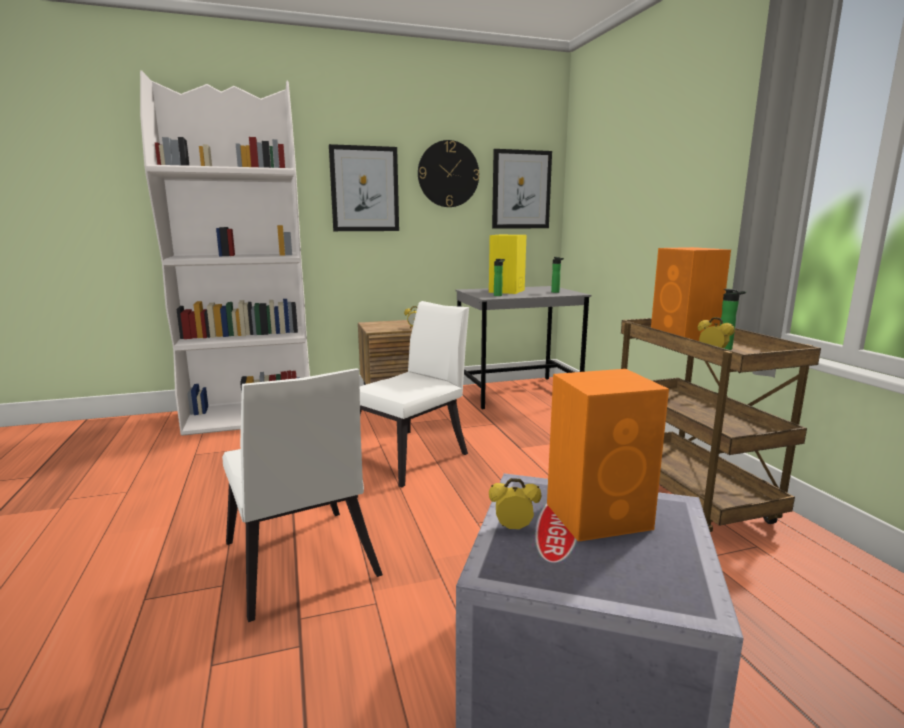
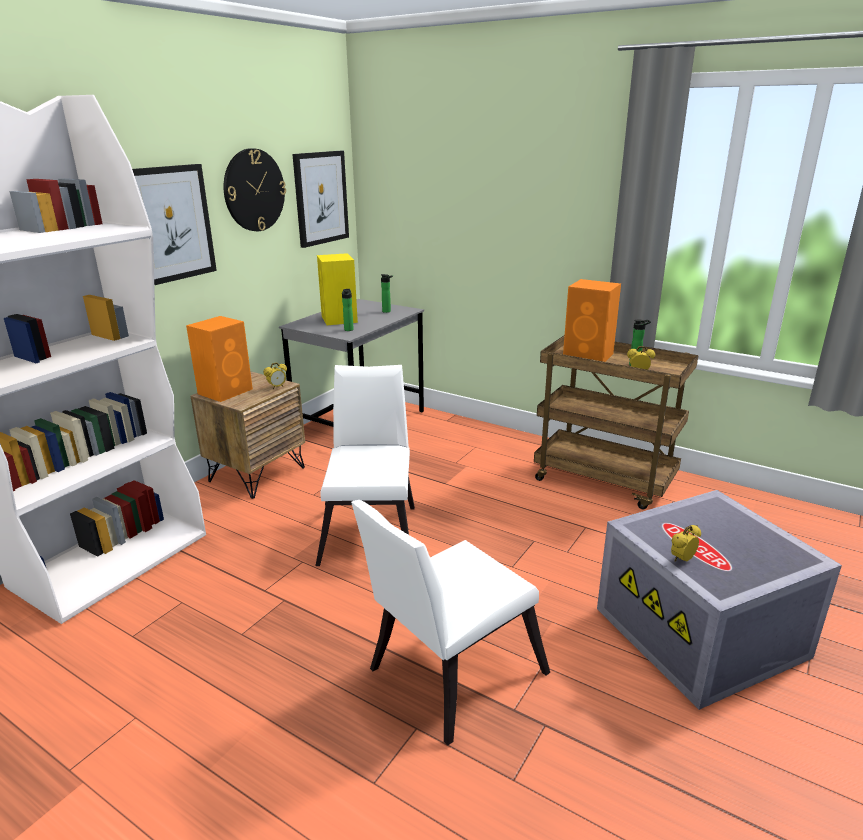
camera: 40 degrees left, 10 degrees up
white chair [222,368,383,622] -> white chair turned 120 degrees clockwise [351,500,550,746]
orange speaker [547,369,669,542] -> orange speaker moved to [186,316,253,402]

